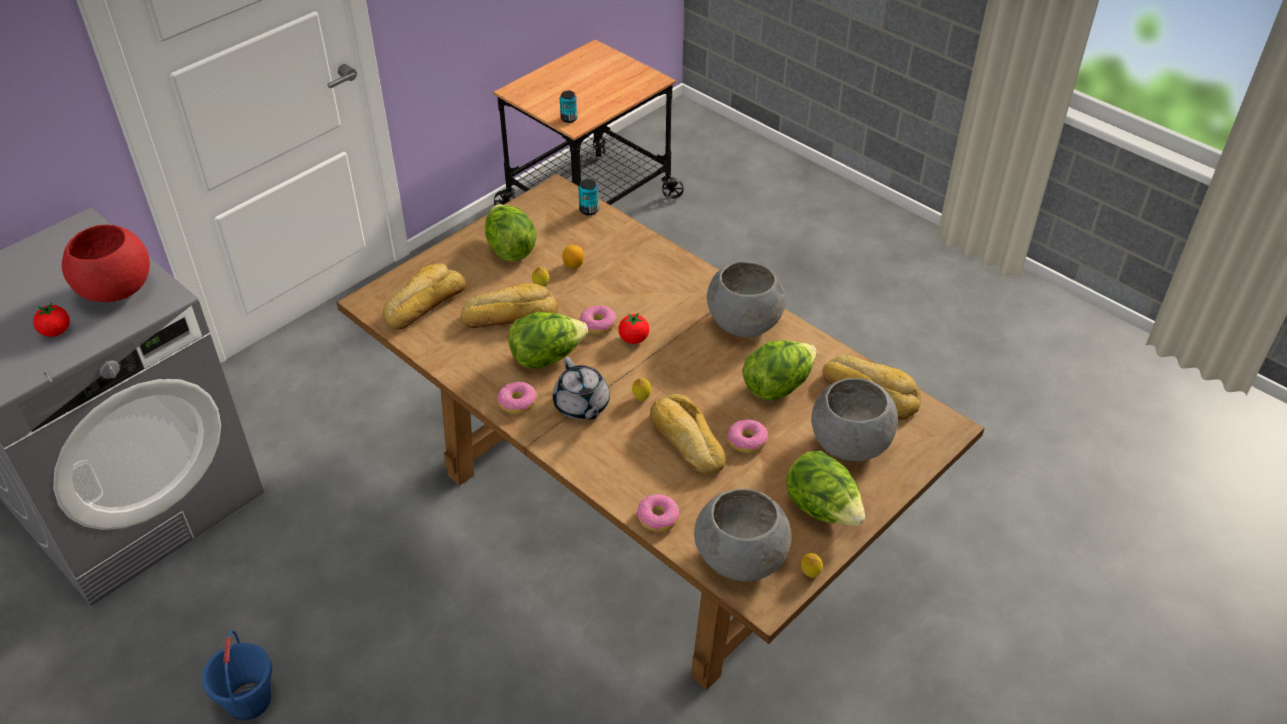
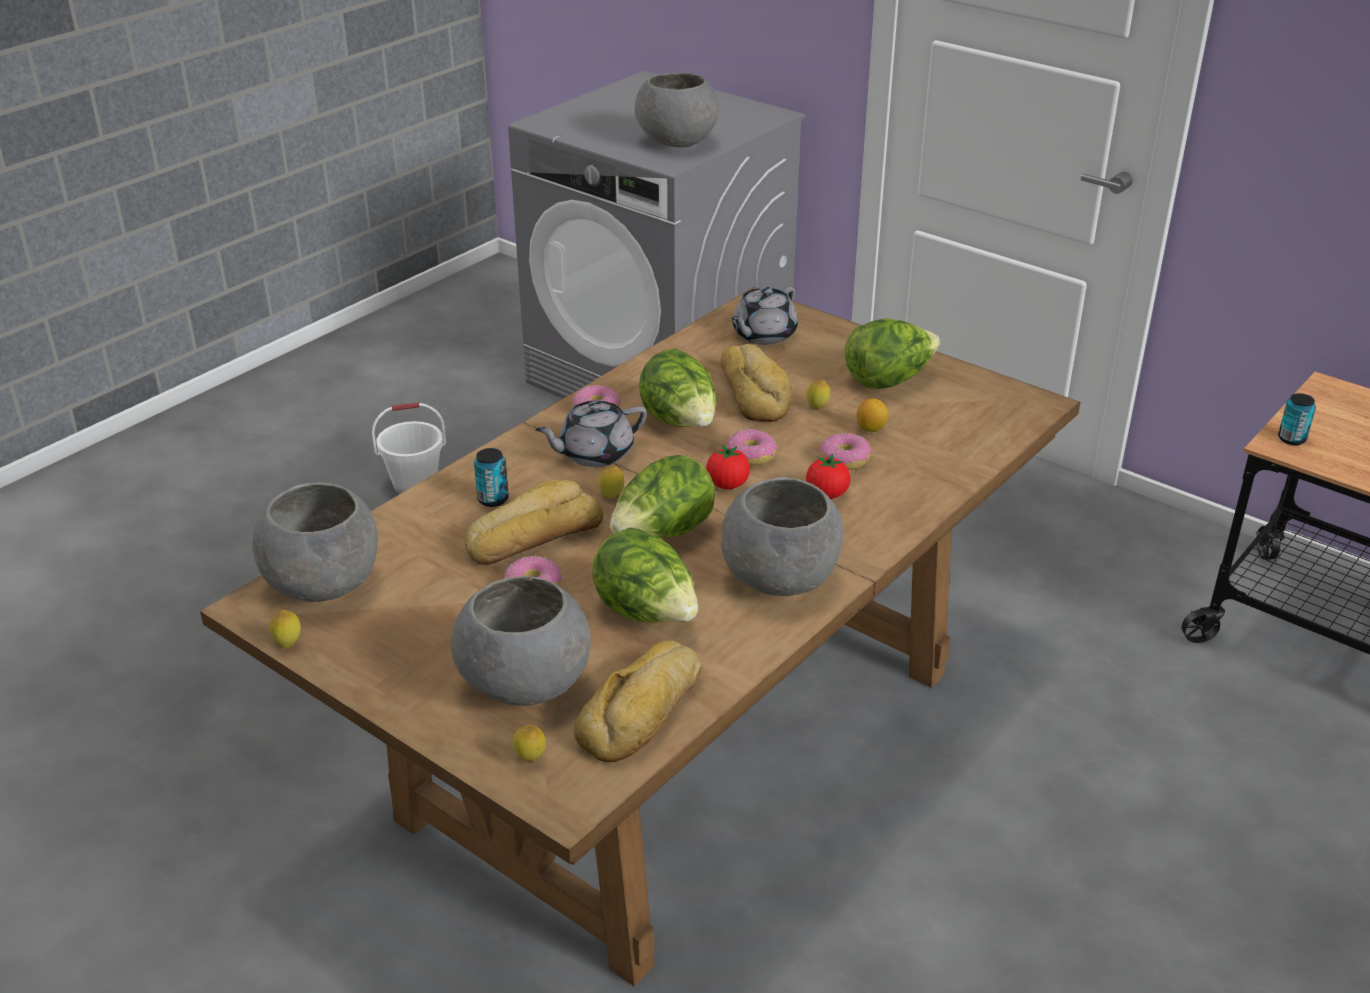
camera: 85 degrees right, 10 degrees down
tomato [33,302,70,337] -> tomato moved to [806,454,851,499]
red bowl [61,225,150,302] -> grey bowl [634,72,719,147]
blue bucket [202,630,272,720] -> white bucket [372,402,446,494]
bread [383,263,466,330] -> grey teapot [732,287,798,345]
can [578,179,599,215] -> can moved to [474,448,509,507]
donut [637,494,680,532] -> donut moved to [819,433,871,470]
lettuce [786,451,865,526] -> lettuce moved to [610,455,716,538]
none -> lemon [513,725,546,761]

